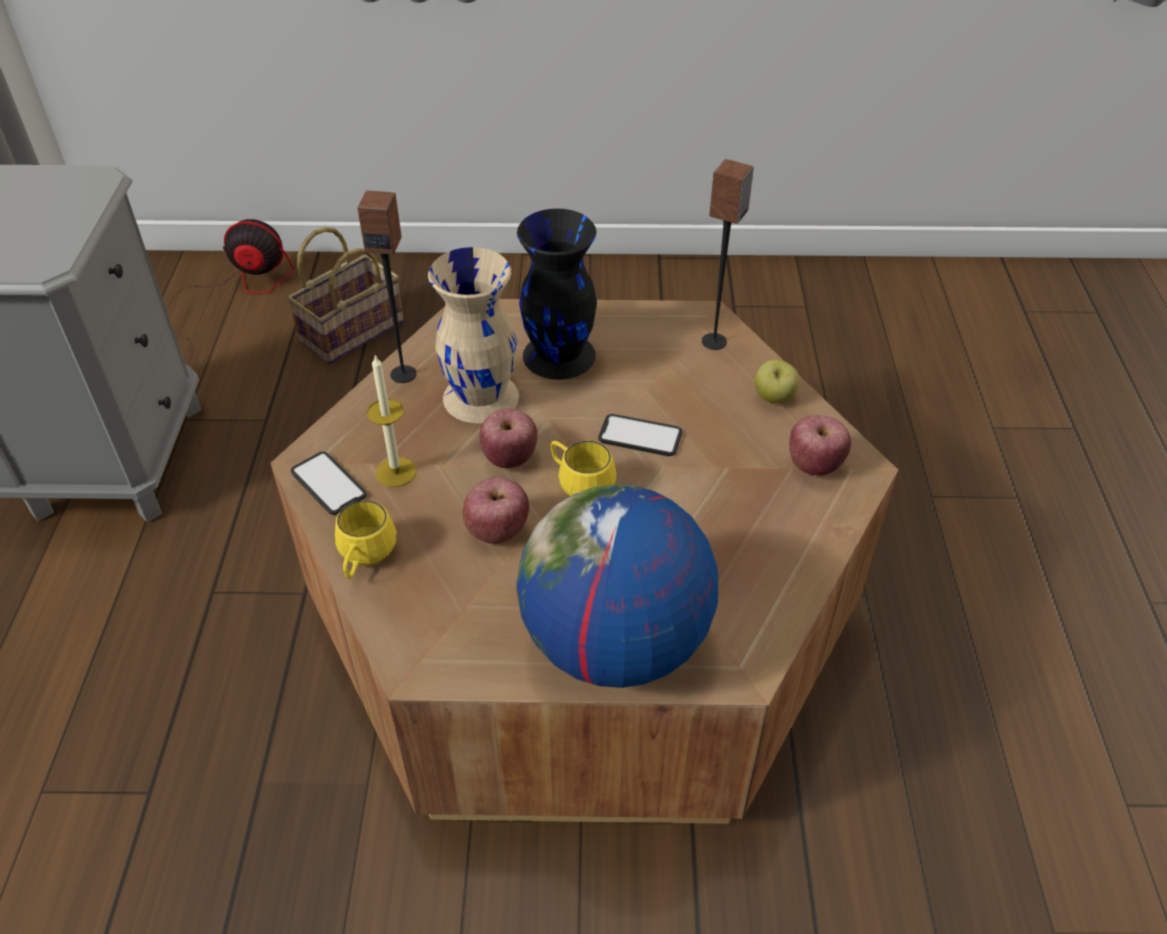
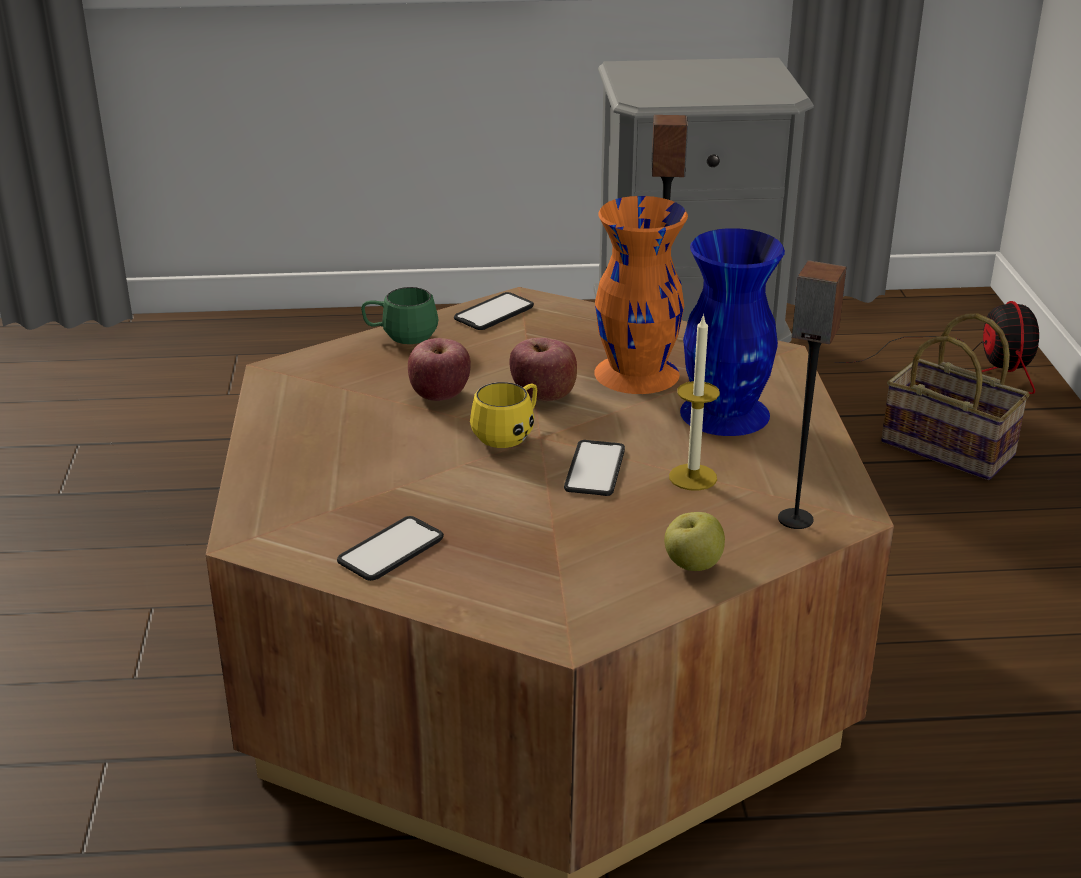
camera: 85 degrees right, 15 degrees down
yellow mug [335,500,396,578] -> green mug [361,287,439,344]
candle [367,355,417,487] -> candle moved to [669,314,720,491]
beige vase [428,247,519,423] -> orange vase [594,196,688,394]
black vase [517,209,597,380] -> blue vase [680,228,785,436]
globe [517,484,718,688] -> none
apple [789,415,851,475] -> none
none -> phone [337,516,444,581]

